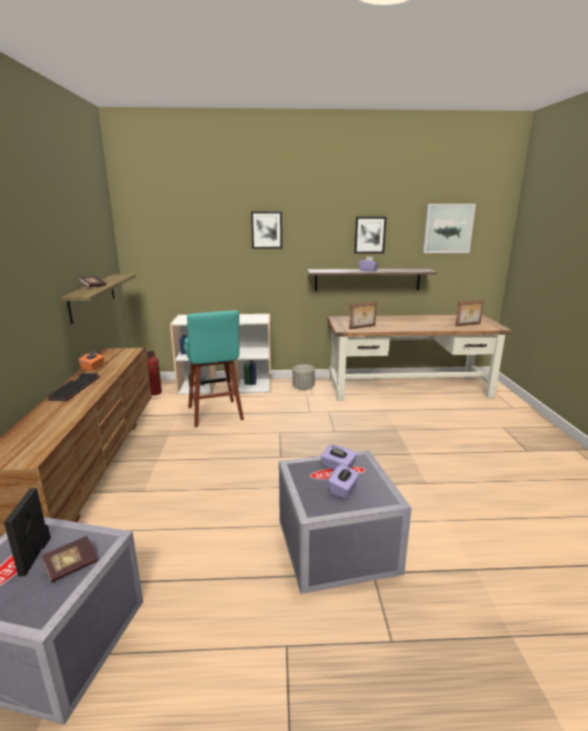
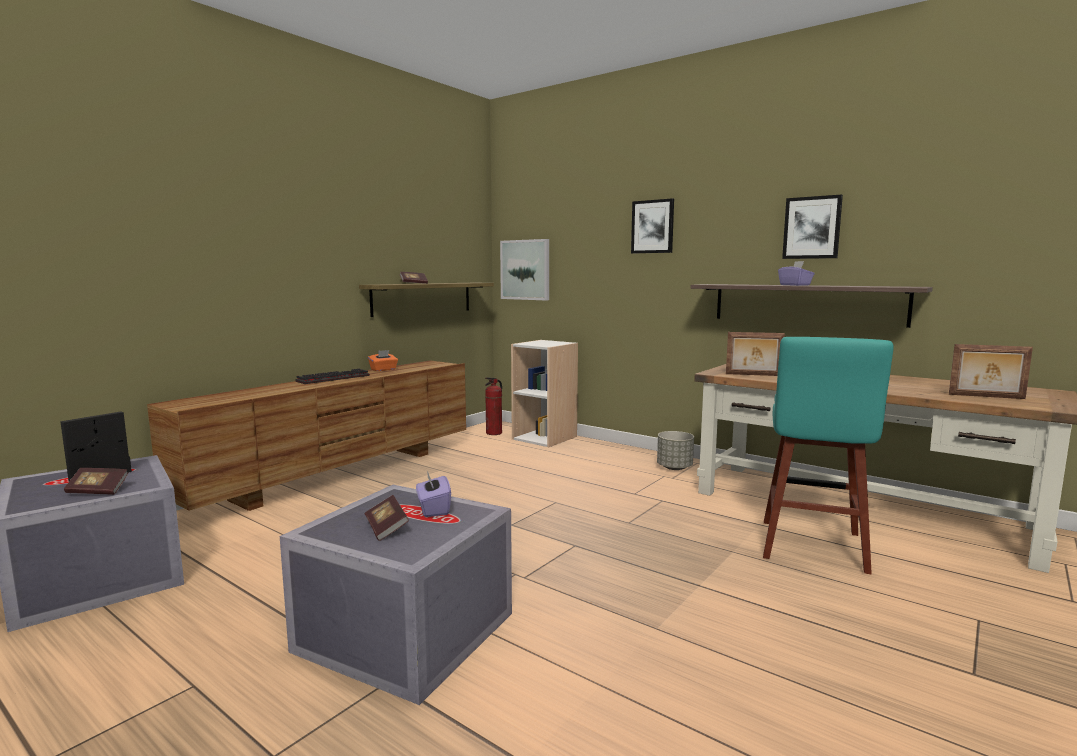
camera: 40 degrees right, 10 degrees down
turquoise stool [184,310,244,427] -> turquoise stool moved to [763,337,894,574]
bookcase [235,314,271,393] -> none
purple tissue box [328,464,360,499] -> book [365,495,409,541]
picture [423,204,476,253] -> picture moved to [500,239,549,301]

